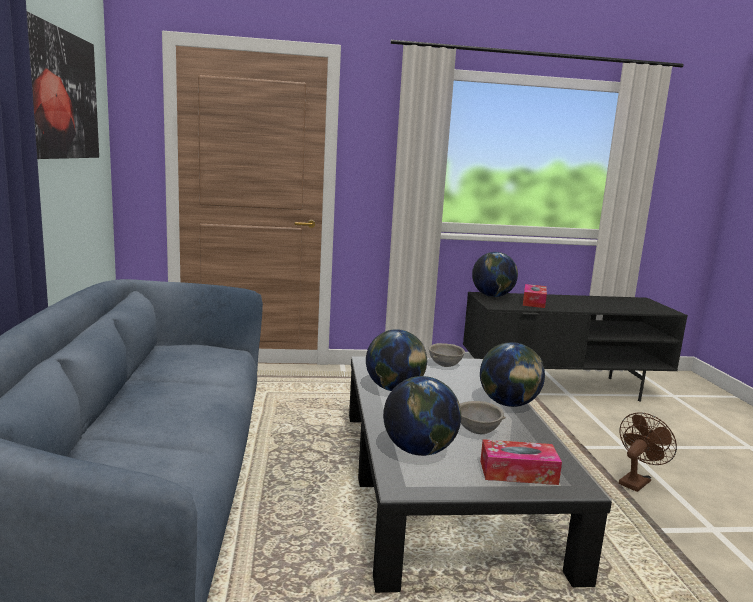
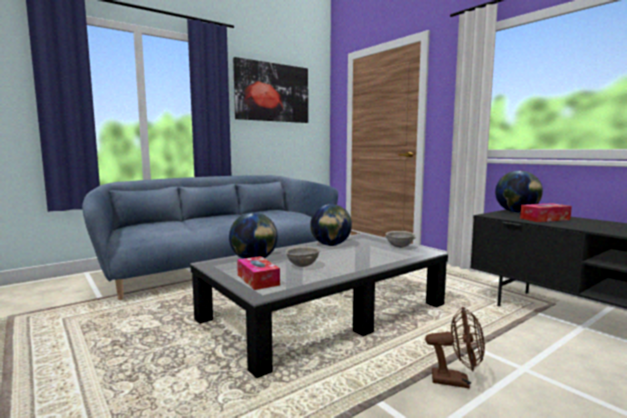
camera: 60 degrees right, 5 degrees down
globe [480,342,545,407] -> none

